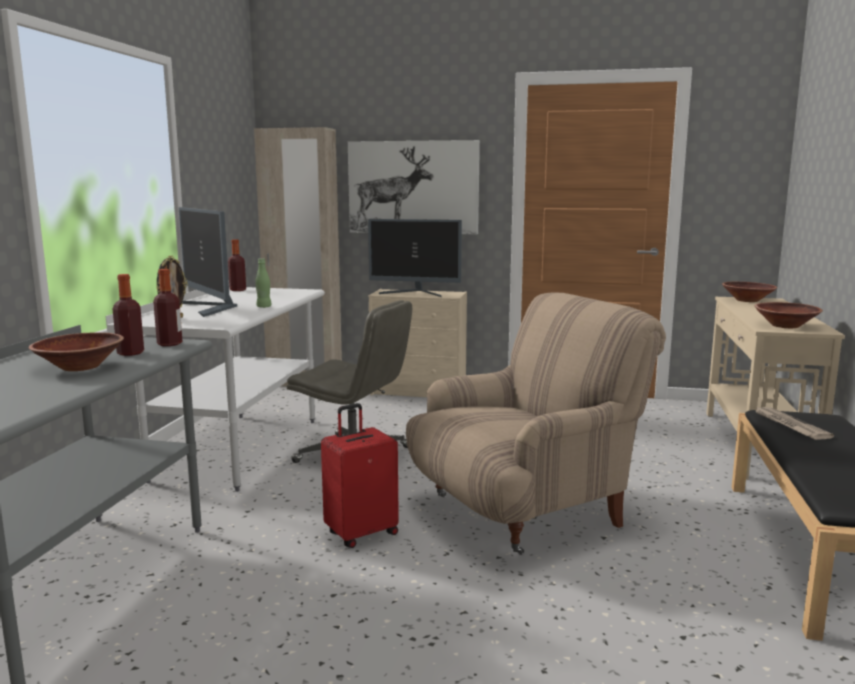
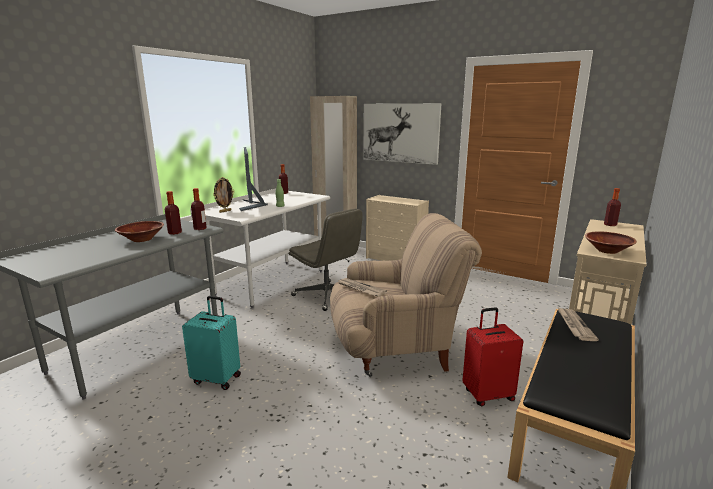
camera: 20 degrees right, 5 degrees up
red suitcase [321,403,399,548] -> red suitcase moved to [462,307,523,406]
monitor [368,219,462,297] -> none
brown bowl [722,282,777,302] -> bottle [604,188,621,226]
none -> turquoise suitcase [182,296,241,390]
none -> newspaper [337,278,387,297]

